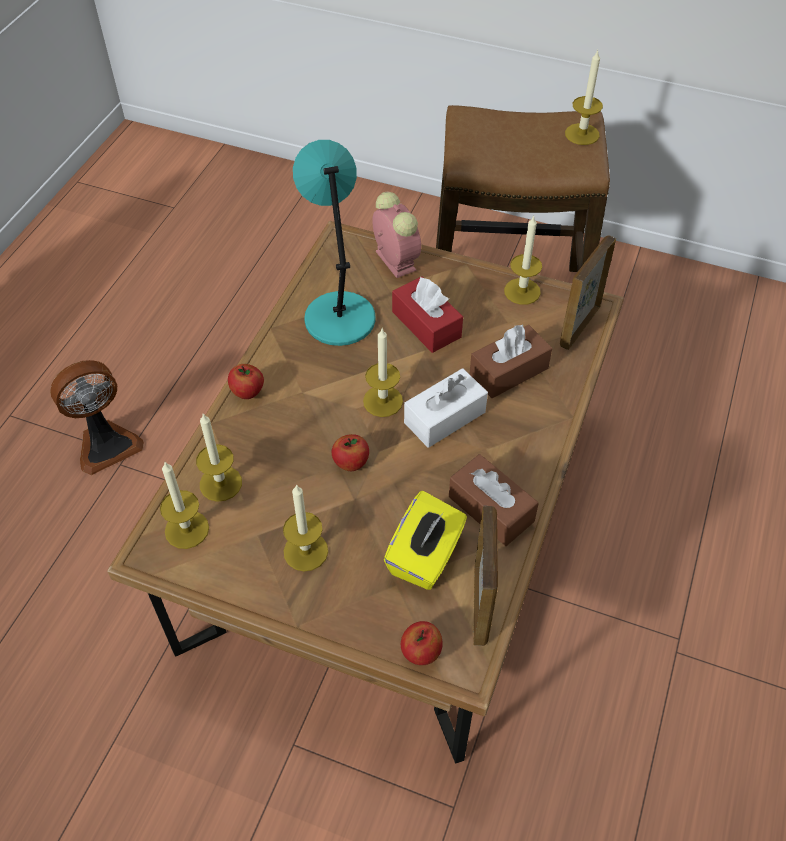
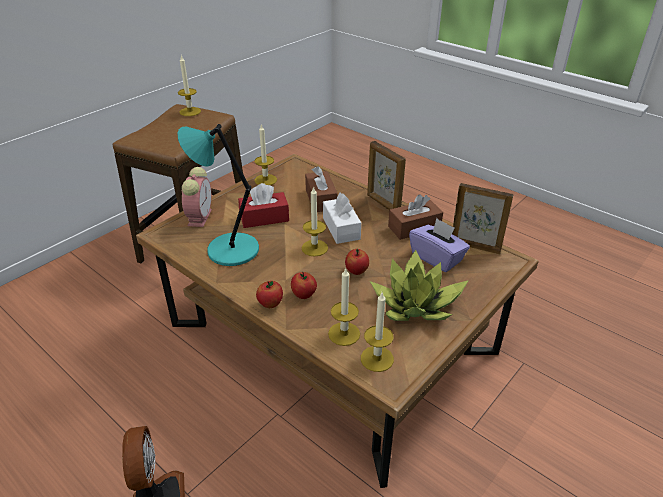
camera: 70 degrees left, 15 degrees down
candle [283,484,328,571] -> potted plant [370,250,469,321]
alarm clock [372,192,421,278] -> alarm clock turned 105 degrees clockwise [182,167,212,227]
yellow tissue box [384,491,467,590] -> purple tissue box [409,218,470,272]
apple [401,621,443,665] -> apple moved to [291,272,317,299]
picture frame [560,235,616,350] -> picture frame moved to [367,141,406,210]

